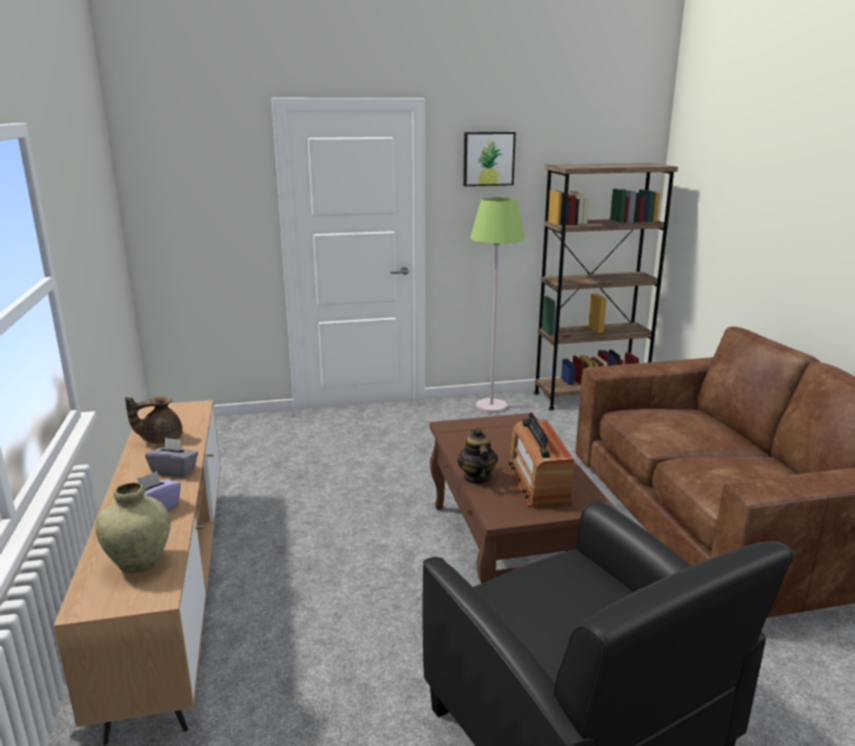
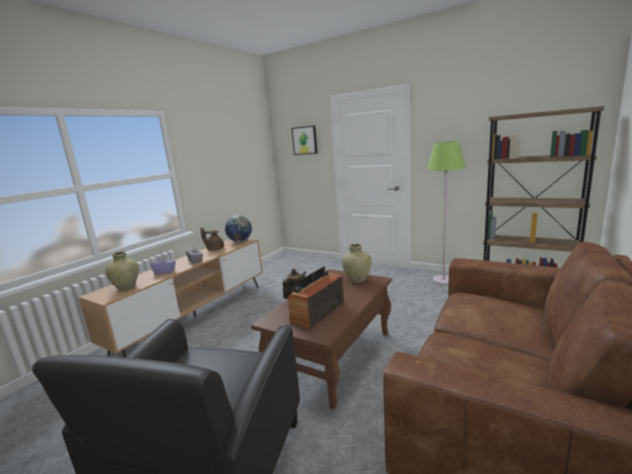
camera: 45 degrees right, 5 degrees down
picture [463,132,516,186] -> picture moved to [292,126,317,155]
none -> globe [225,215,252,242]
none -> beige vase [342,244,372,283]

